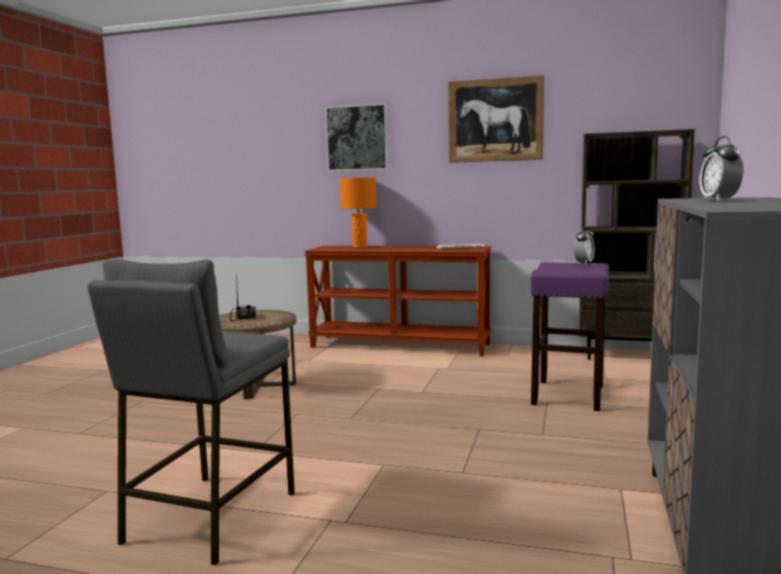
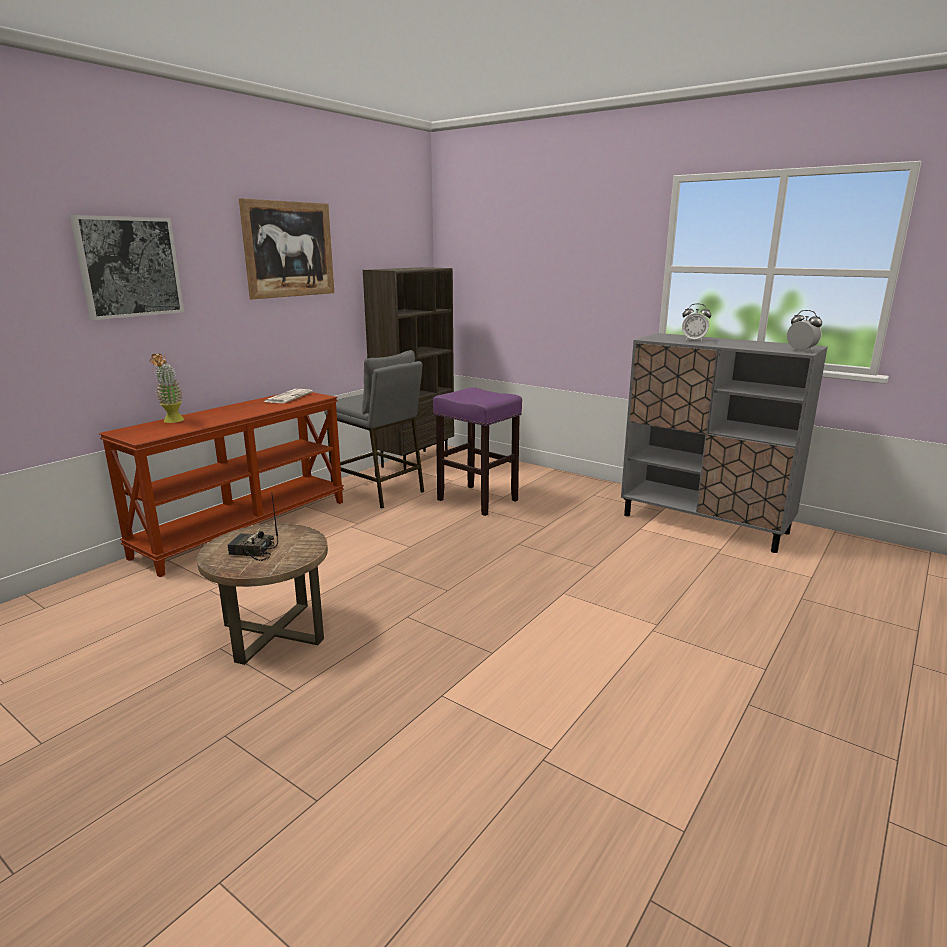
camera: 70 degrees left, 10 degrees up
grey stool [88,259,295,566] -> grey stool moved to [324,350,424,508]
orange table lamp [340,178,377,248] -> potted plant [149,353,184,423]
alarm clock [574,226,594,264] -> alarm clock moved to [787,310,822,351]

